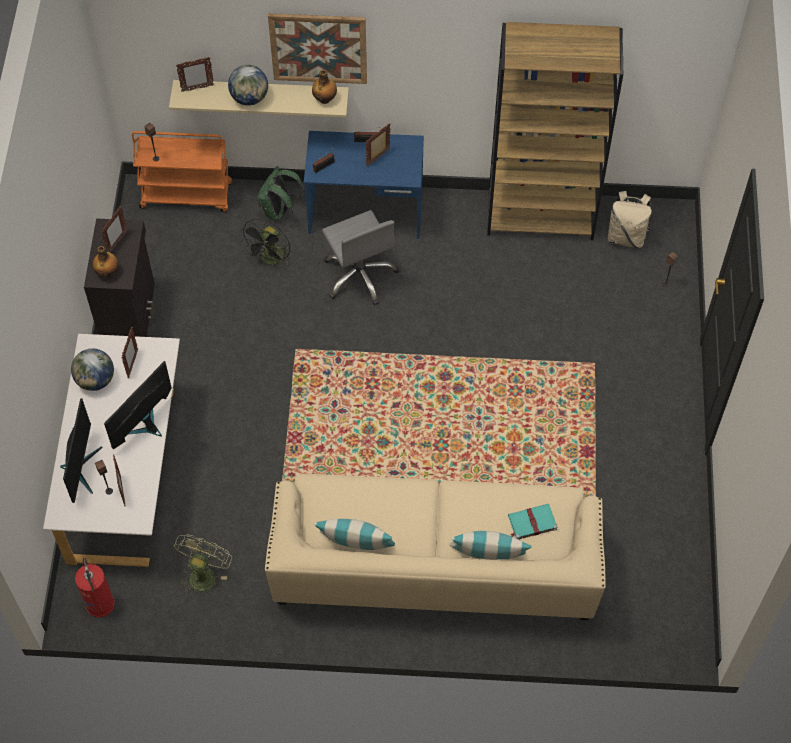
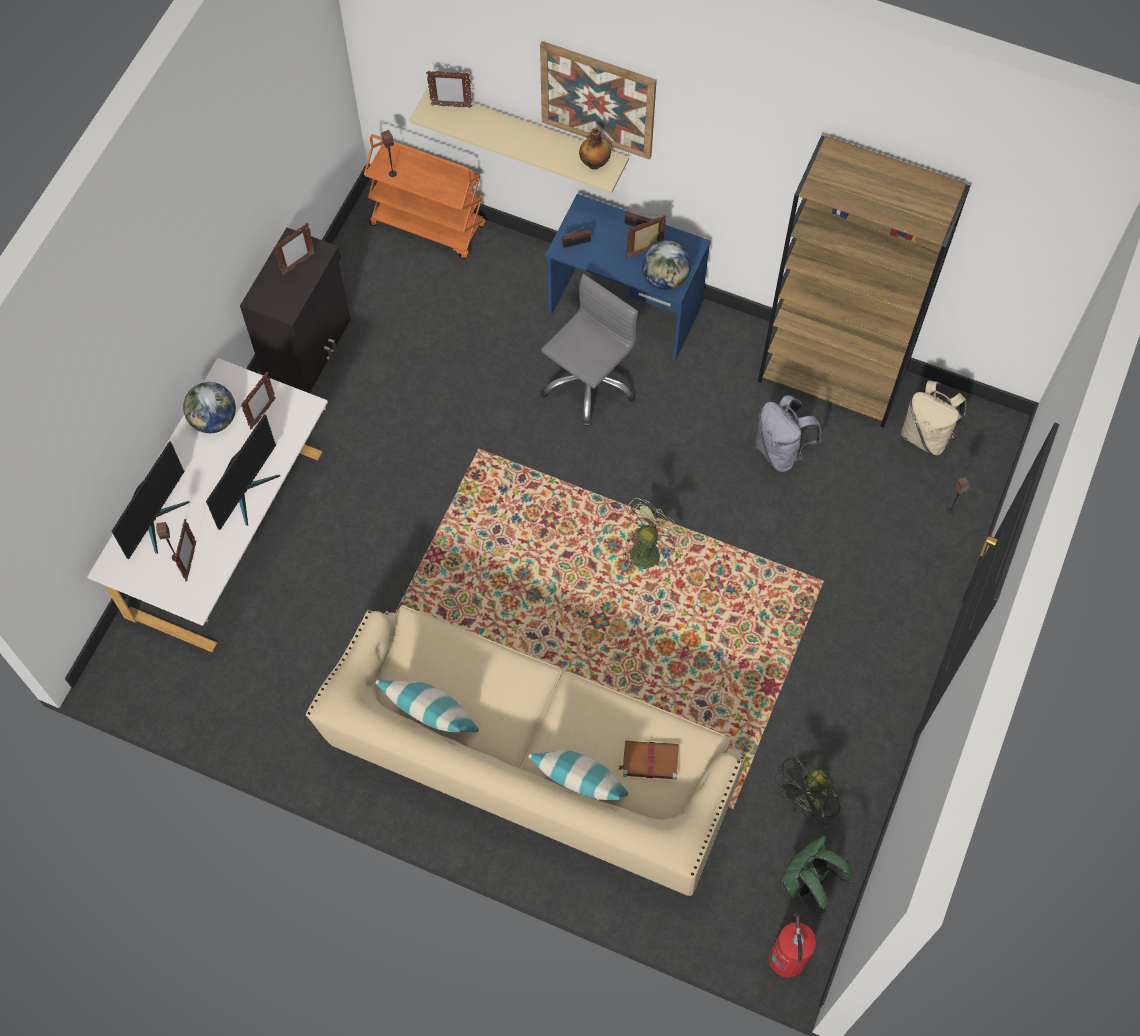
camera: 20 degrees right, 5 degrees up
fire extinguisher [75,558,115,618] -> fire extinguisher moved to [769,912,816,978]
bottle [93,246,119,278] -> none
monitor [104,361,172,449] -> monitor turned 150 degrees clockwise [206,414,280,530]
green fan [174,534,232,596] -> green fan moved to [621,498,686,569]
globe [228,65,268,106] -> globe moved to [642,240,691,290]
black fan [240,219,292,266] -> black fan moved to [774,758,841,825]
green backpack [257,166,305,221] -> green backpack moved to [781,836,852,913]
grey office chair [322,210,399,305] -> grey office chair turned 135 degrees counterclockwise [541,274,638,426]
turquoise book [508,504,557,540] -> brown book [618,740,679,780]
none -> grey backpack [755,395,822,472]

